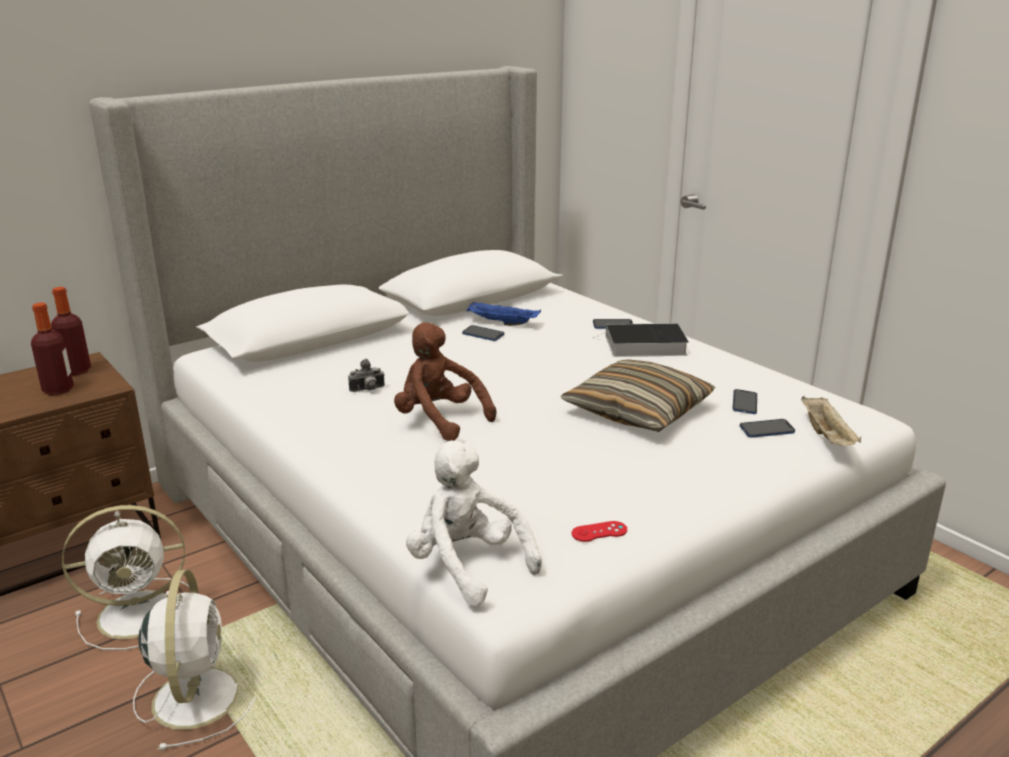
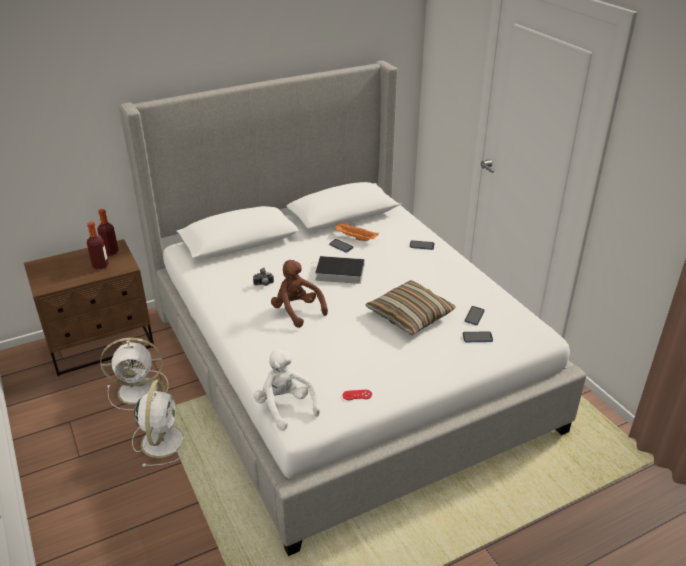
camera: 10 degrees right, 10 degrees up
blue tray [467,302,541,326] -> orange tray [334,223,379,241]
book [593,323,689,357] -> book moved to [311,256,364,284]
beige tray [801,396,861,446] -> none

